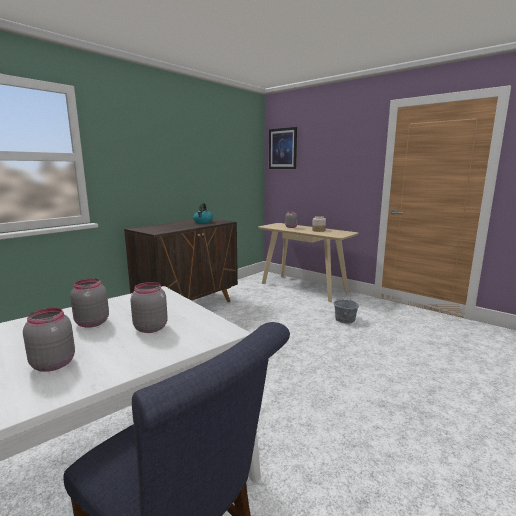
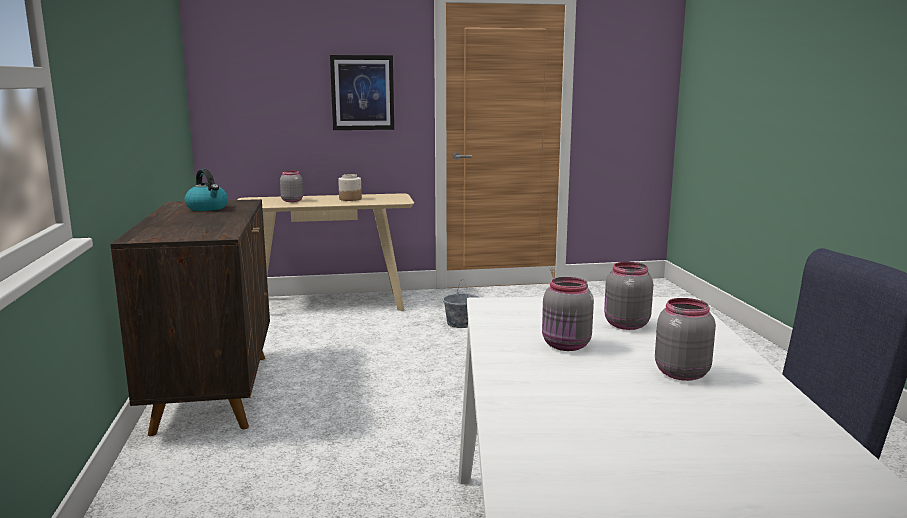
camera: 50 degrees left, 0 degrees up
picture [269,127,297,169] -> picture moved to [330,55,394,130]

